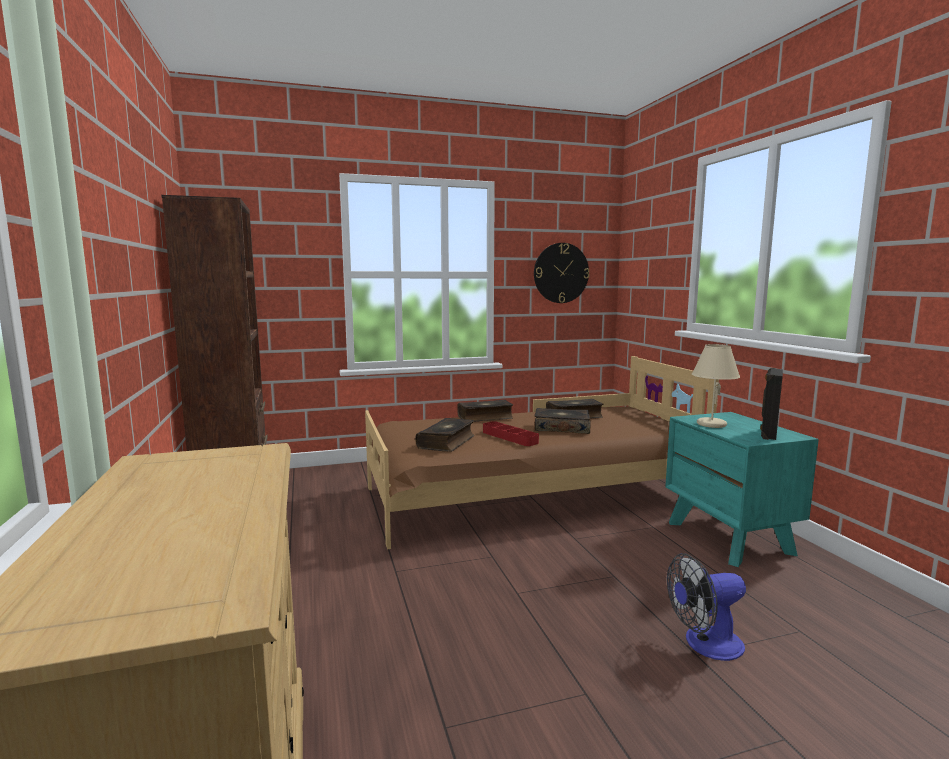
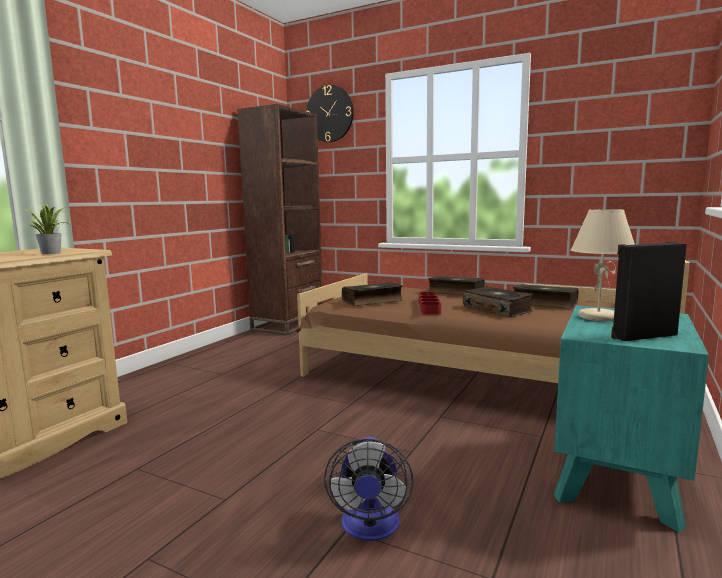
camera: 45 degrees right, 0 degrees up
wall clock [534,243,589,303] -> wall clock moved to [306,85,354,142]
fan [667,553,746,661] -> fan turned 120 degrees counterclockwise [324,437,413,541]
none -> potted plant [25,203,71,254]

